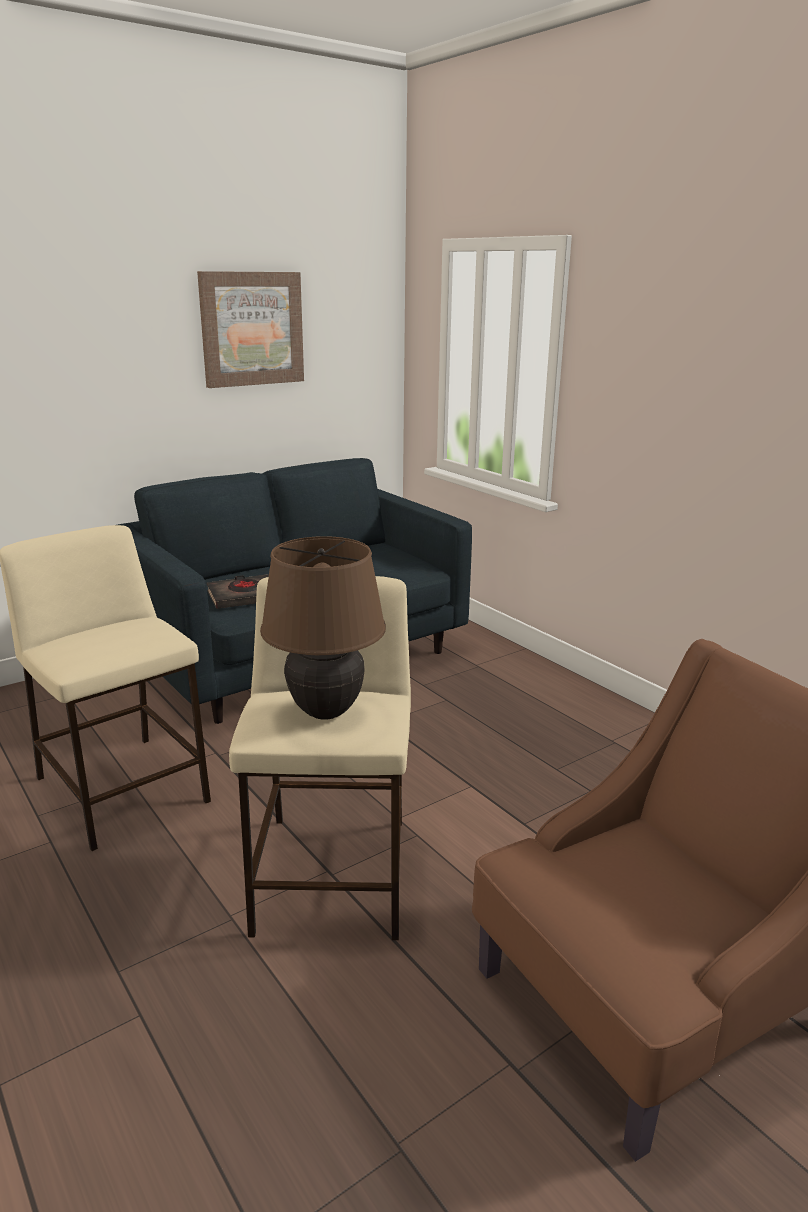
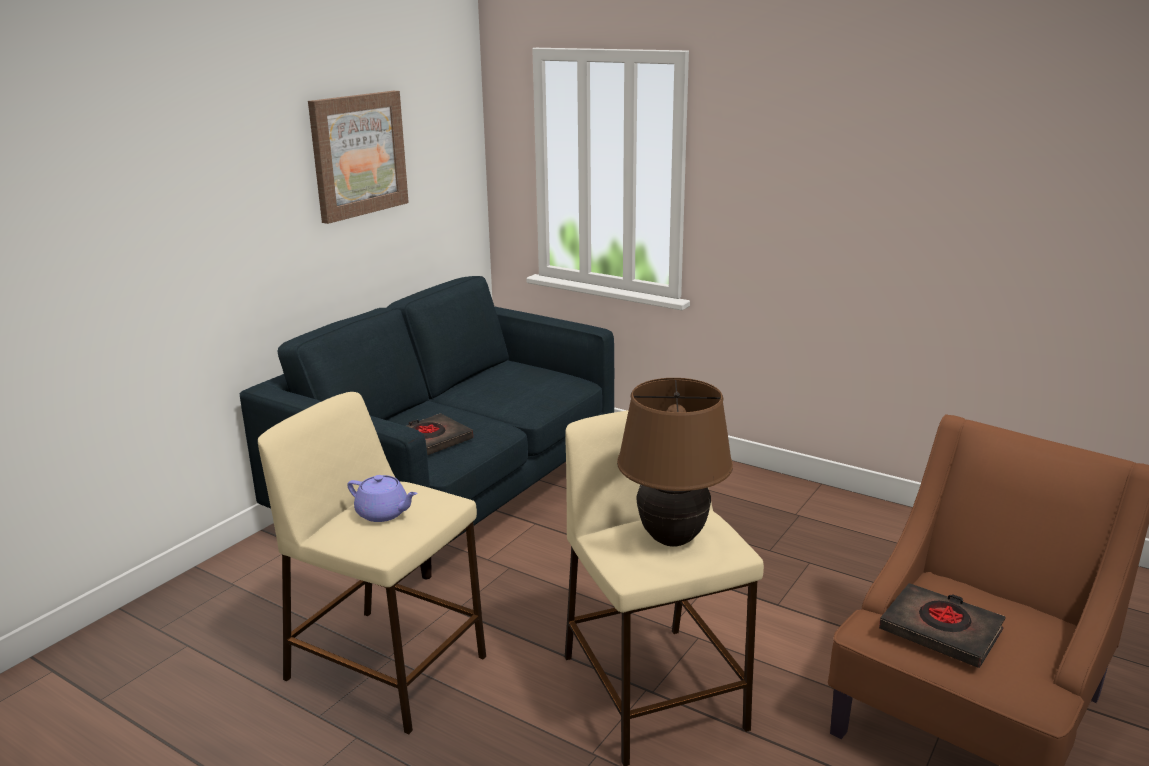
camera: 20 degrees left, 0 degrees up
none -> purple teapot [347,475,417,522]
none -> black book [879,583,1006,668]

